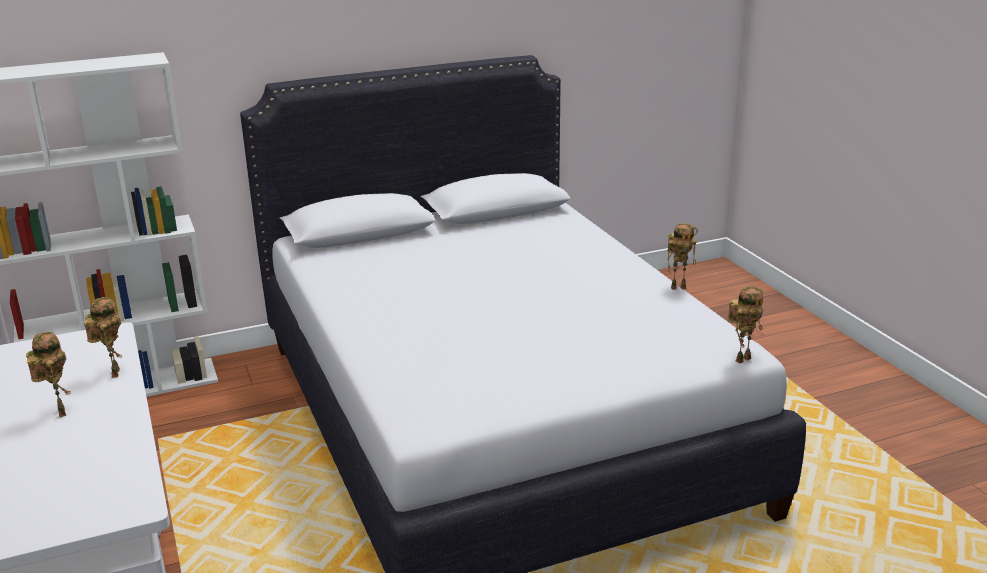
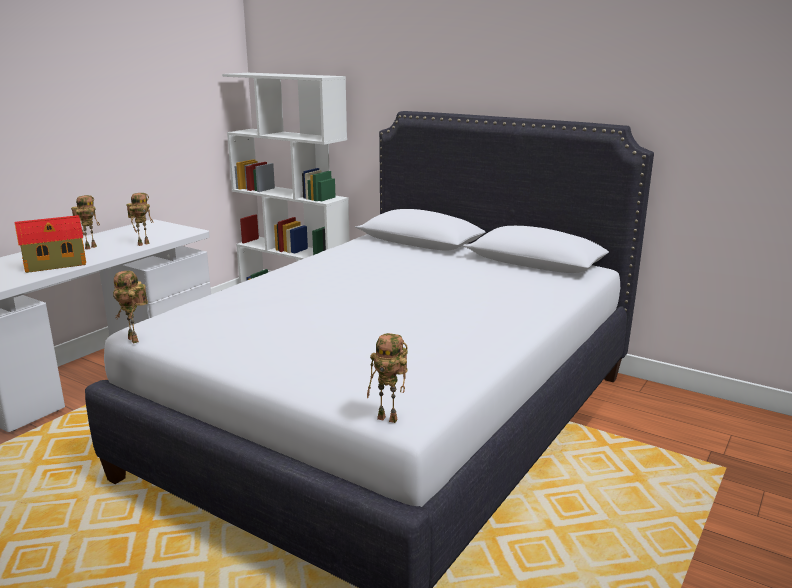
camera: 55 degrees right, 5 degrees down
toy robot [667,223,698,290] -> toy robot moved to [113,271,148,343]
none -> toy house [15,215,86,273]

